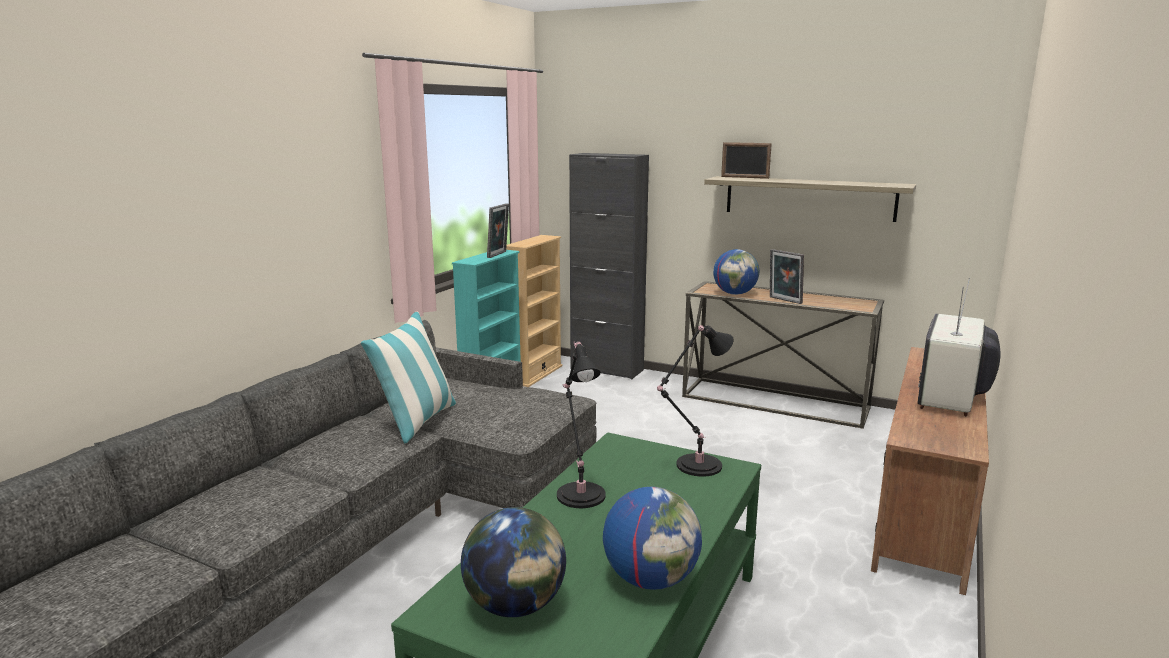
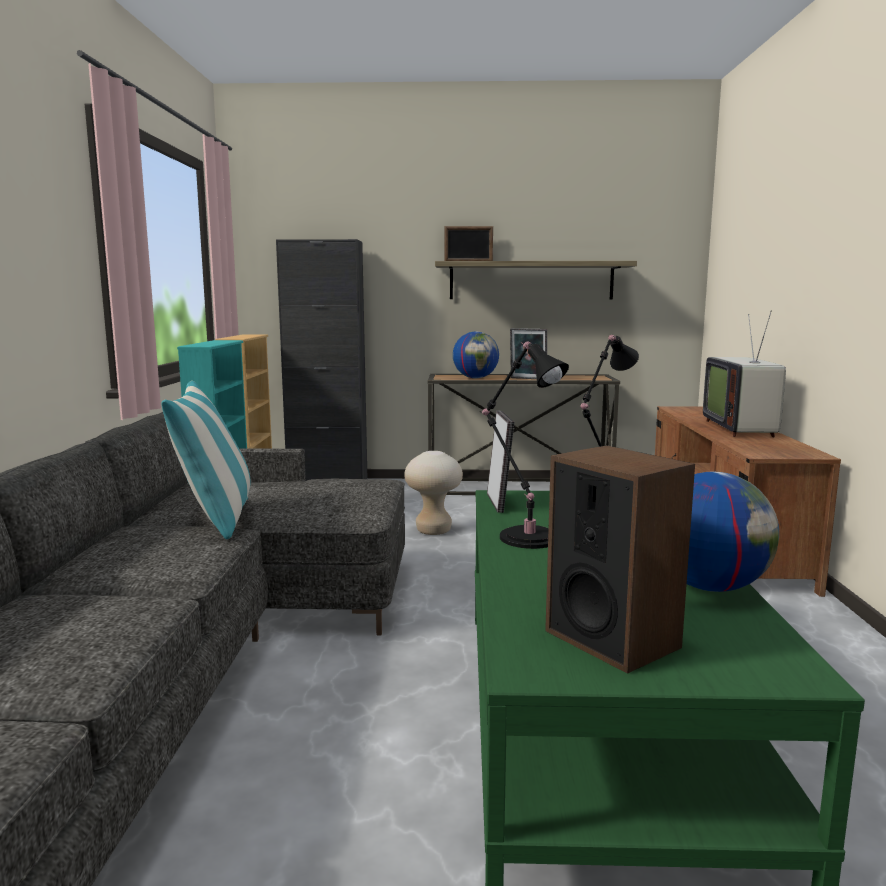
camera: 25 degrees left, 5 degrees down
globe [461,507,566,617] -> speaker [545,445,695,674]
picture frame [487,203,509,258] -> picture frame moved to [487,410,514,513]
none -> beige stool [404,451,463,535]

